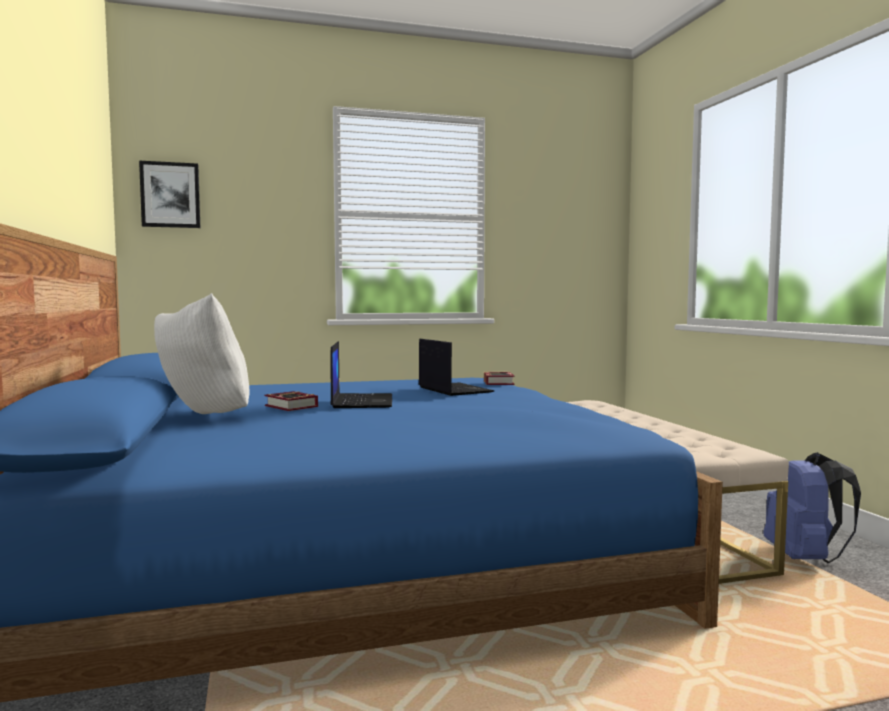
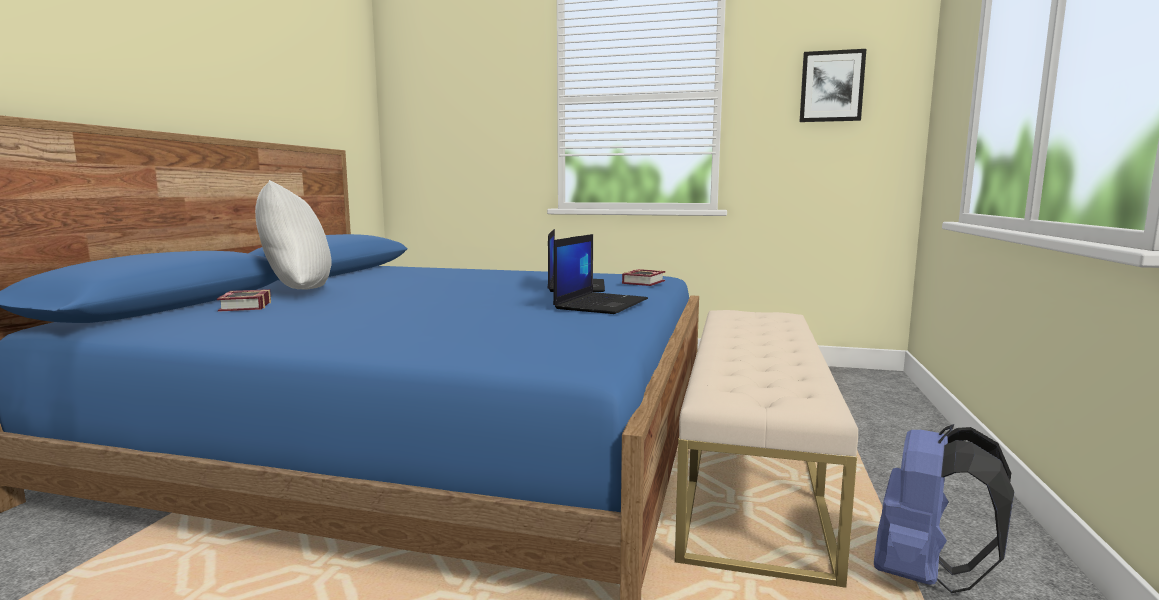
camera: 30 degrees right, 5 degrees up
picture [139,161,200,228] -> picture moved to [800,49,866,122]
book [265,391,318,411] -> book moved to [217,289,271,312]
laptop [330,341,392,408] -> laptop moved to [553,234,648,314]

